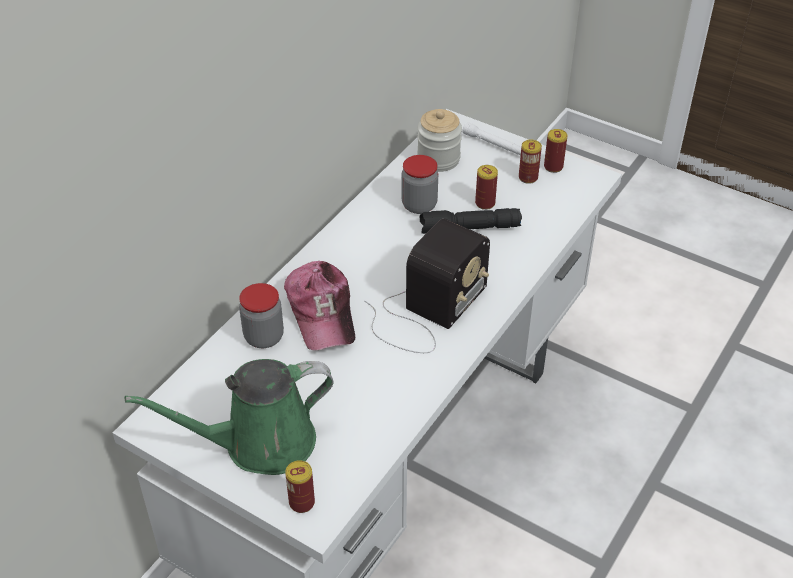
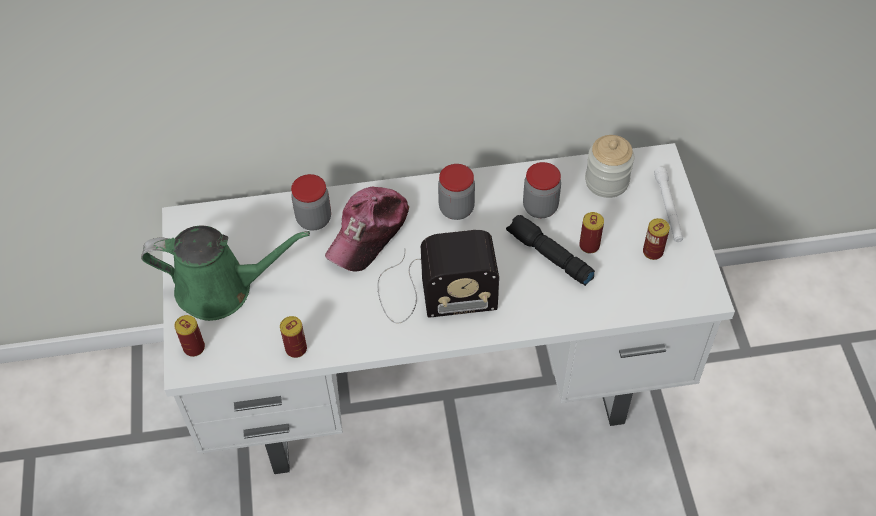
camera: 50 degrees right, 10 degrees up
green watering can [125,359,333,475] -> green watering can turned 150 degrees clockwise [141,226,310,321]
can [544,129,567,173] -> can moved to [280,316,307,358]
none -> jar [438,164,475,220]

